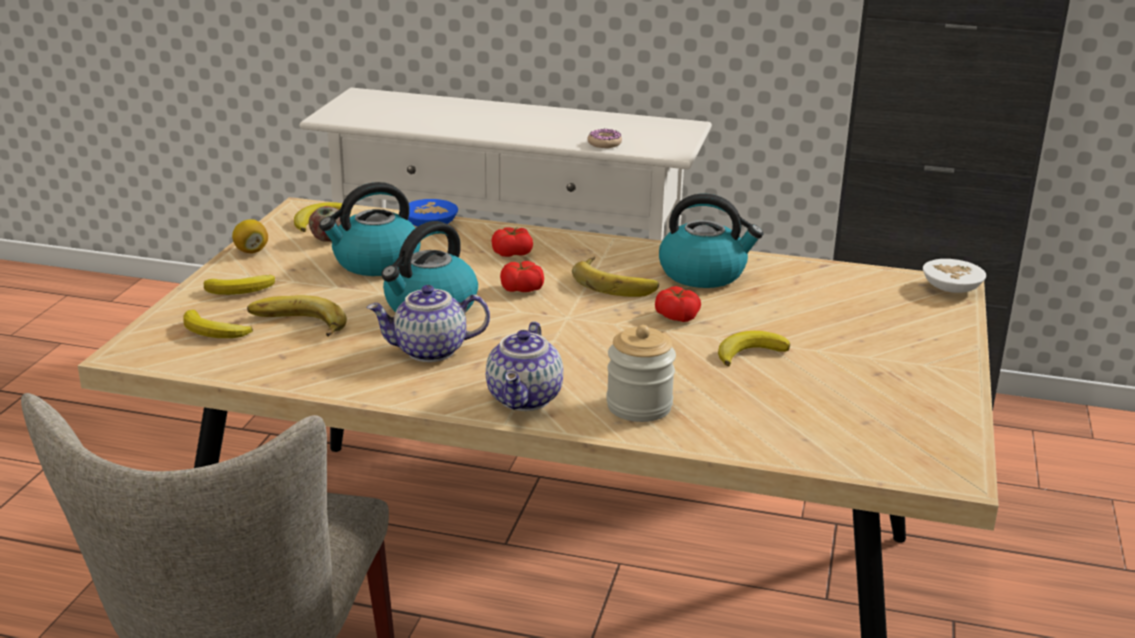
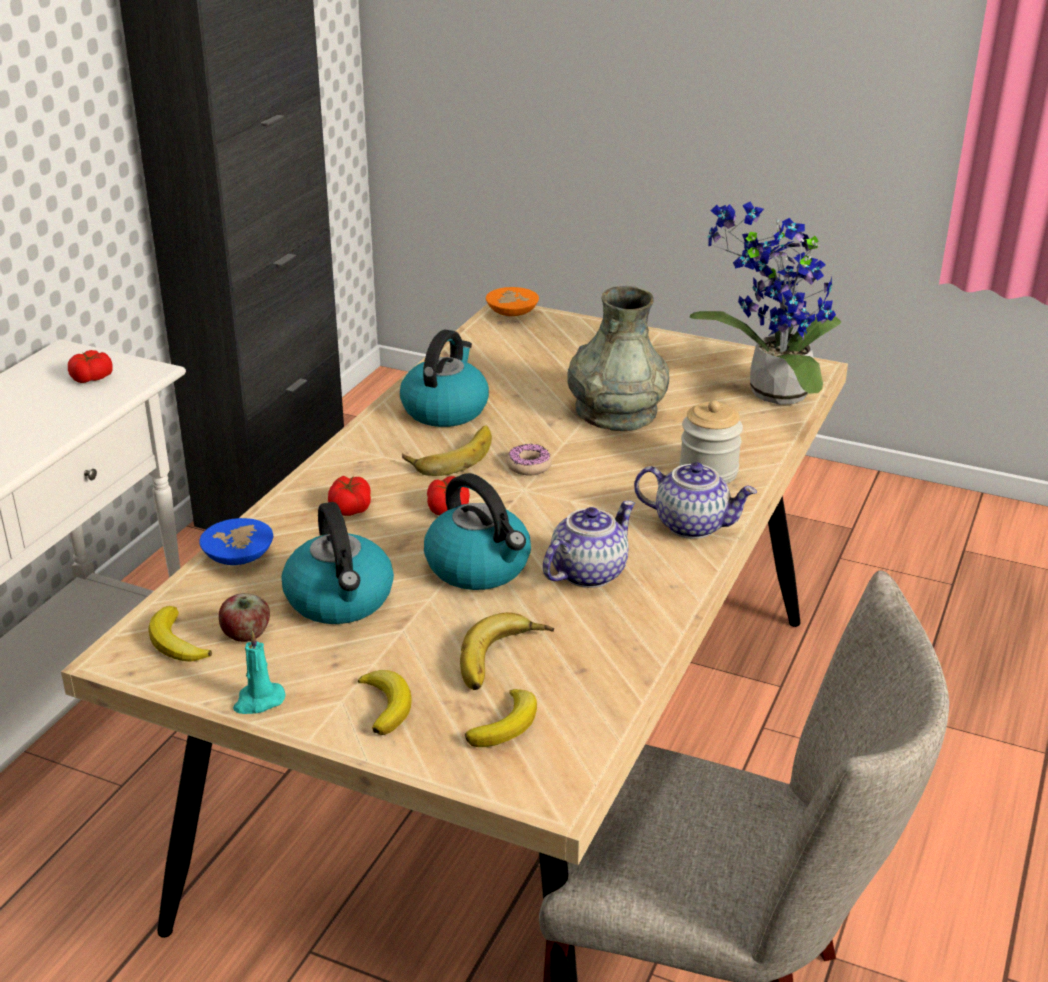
camera: 80 degrees left, 5 degrees up
lemon [232,219,268,253] -> turquoise candle [233,631,286,714]
teapot [367,285,490,362] -> teapot turned 135 degrees counterclockwise [543,501,635,588]
donut [587,128,622,148] -> donut moved to [506,444,552,476]
tomato [655,286,701,322] -> tomato moved to [68,350,112,383]
banana [718,331,790,367] -> grey vase [567,286,669,431]
white bowl [923,259,986,293] -> orange bowl [486,287,539,316]
none -> potted plant [690,202,841,405]

